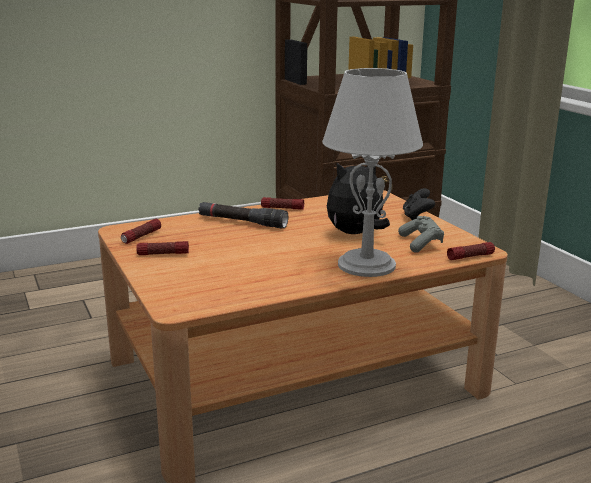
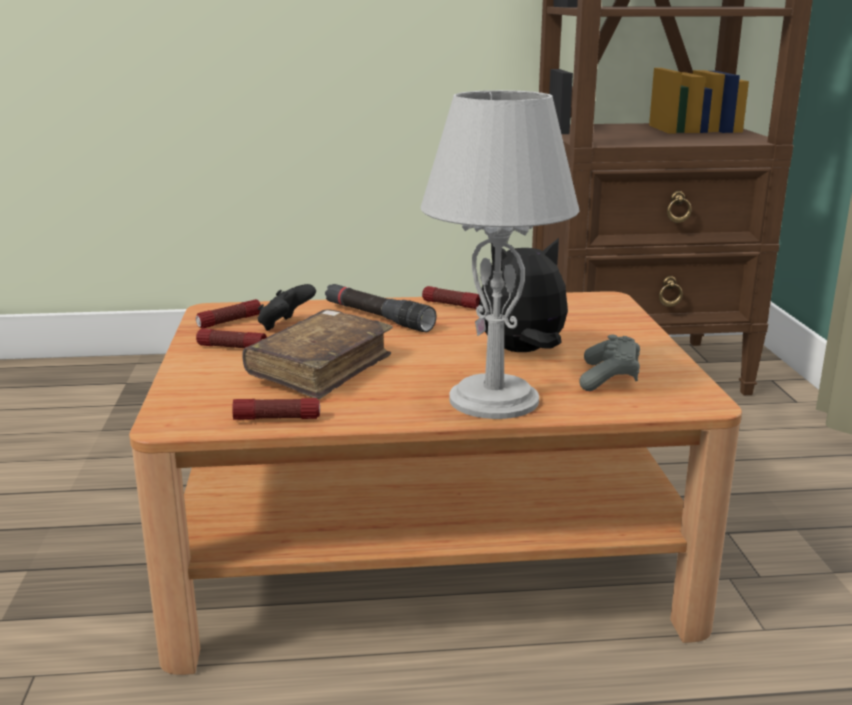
camera: 20 degrees right, 0 degrees up
black game controller [403,188,435,220] -> black game controller moved to [258,284,316,331]
flashlight [447,242,495,260] -> flashlight moved to [232,398,320,420]
none -> brown book [243,309,393,399]

